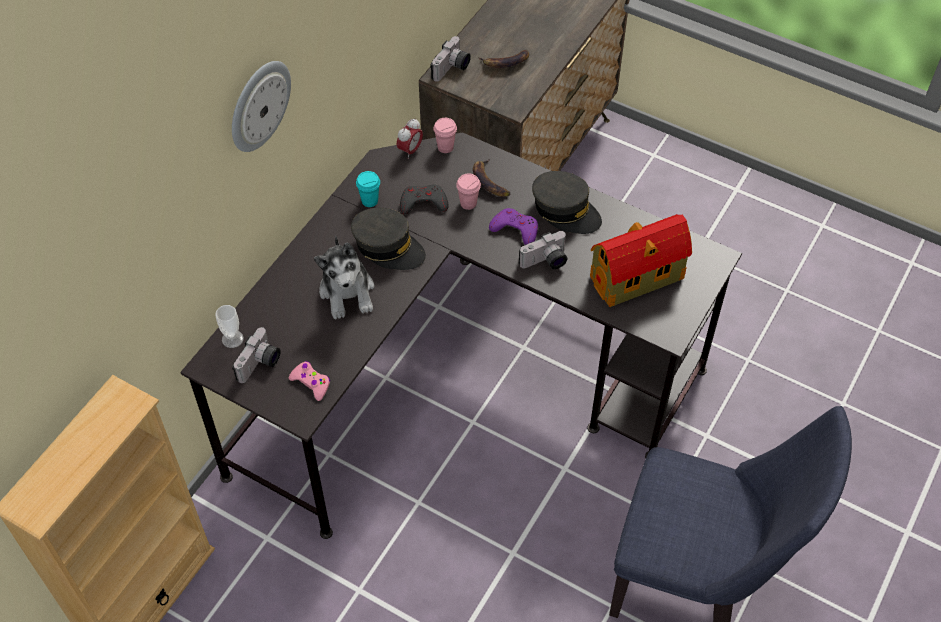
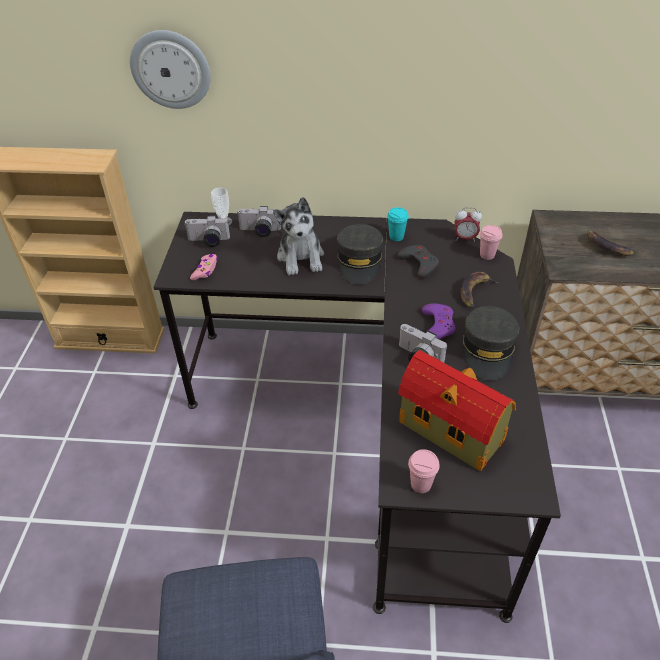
camera: 65 degrees right, 10 degrees down
wall clock [232,61,291,152] -> wall clock moved to [130,30,211,109]
plush toy [314,236,374,319] -> plush toy turned 60 degrees counterclockwise [273,197,324,276]
camera [430,36,471,82] -> camera moved to [237,206,281,237]
pink cup [456,173,481,210] -> pink cup moved to [408,449,440,493]

